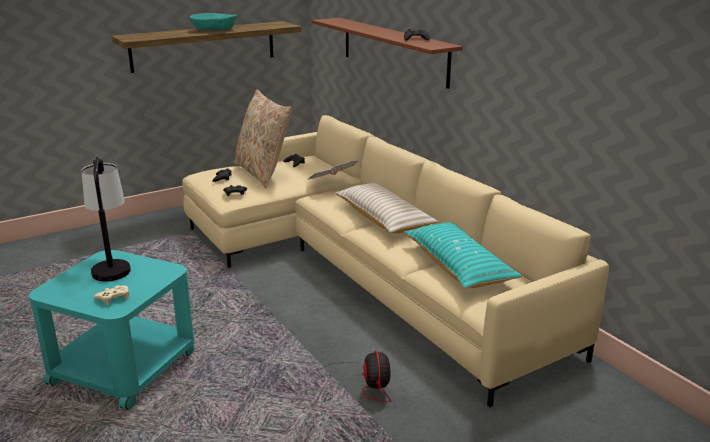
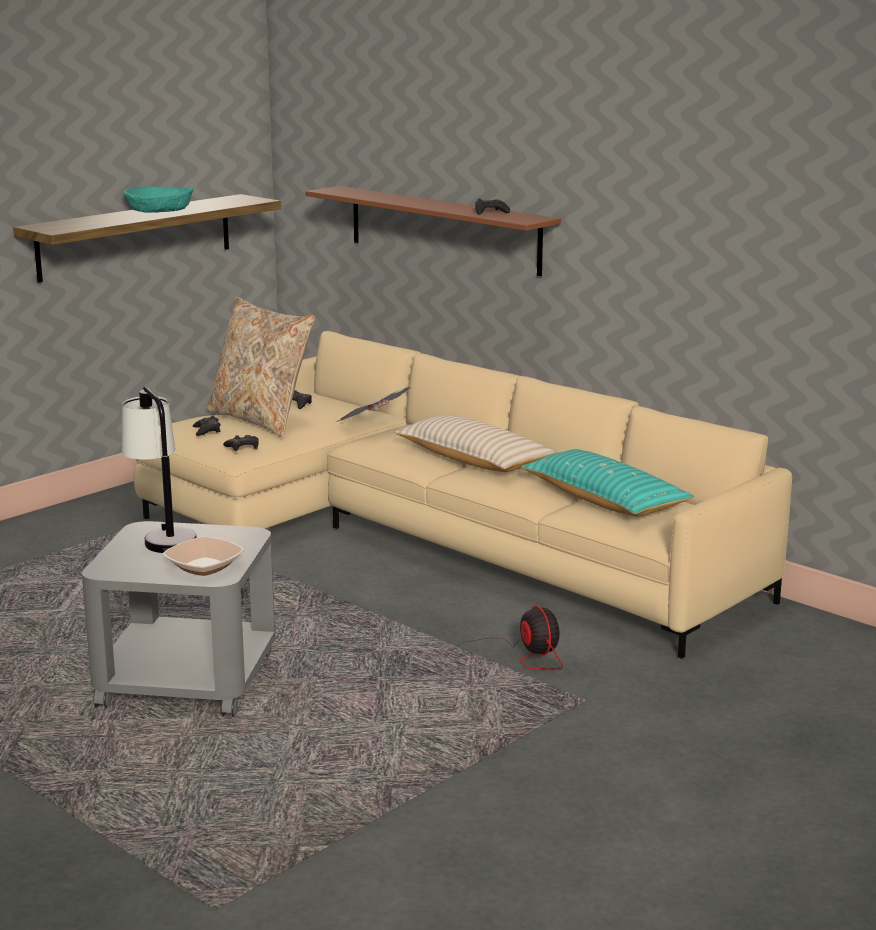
camera: 15 degrees left, 5 degrees down
turquoise side table [29,250,194,410] -> grey side table [82,521,275,717]
beige game controller [94,285,129,305] -> bowl [162,537,244,576]

